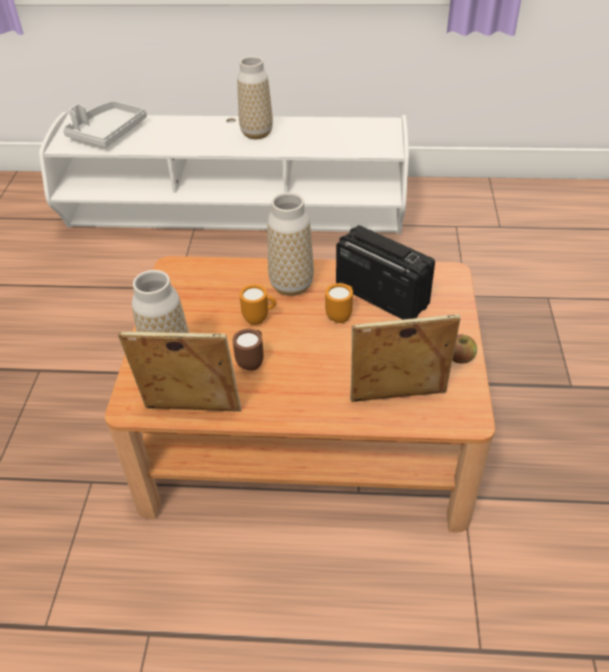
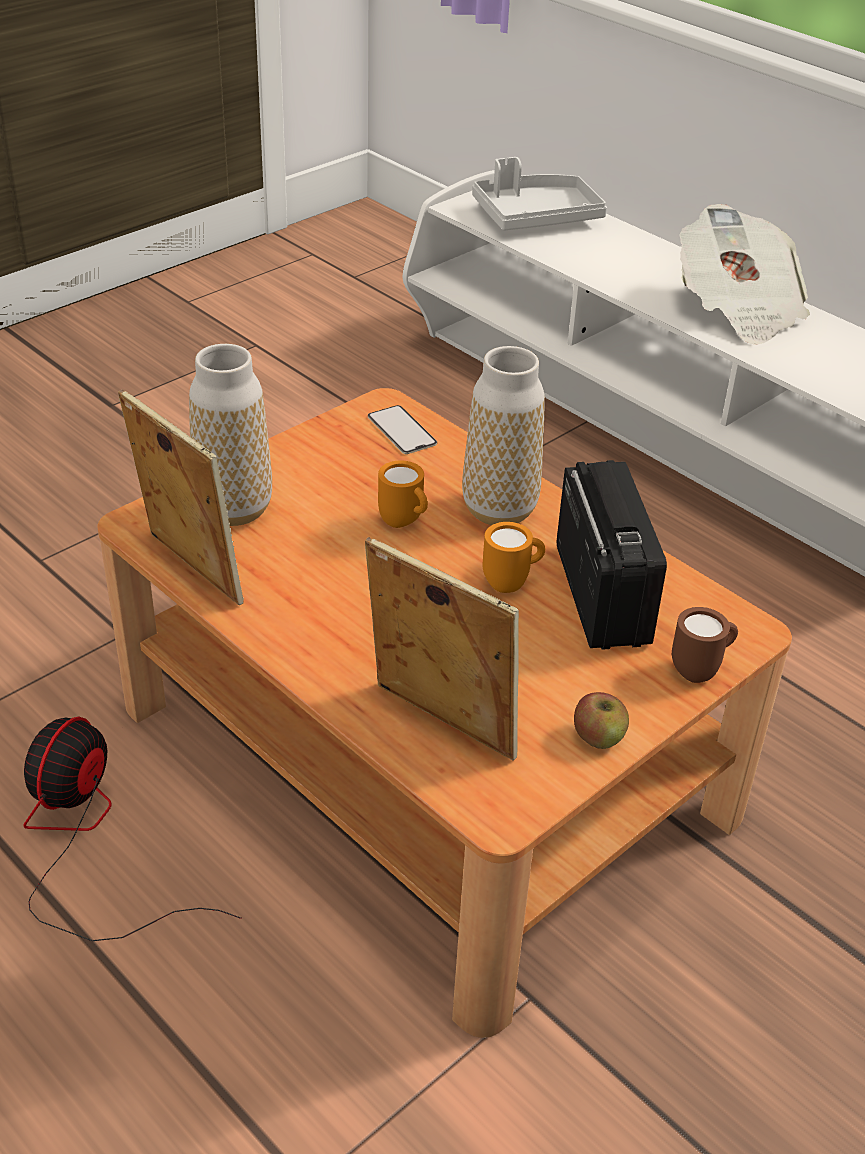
camera: 40 degrees right, 5 degrees down
brown mug [233,329,264,371] -> brown mug moved to [672,607,738,683]
vase [237,56,273,139] -> newspaper [679,204,810,345]
none -> fan [23,717,241,941]
none -> phone [368,405,437,454]

